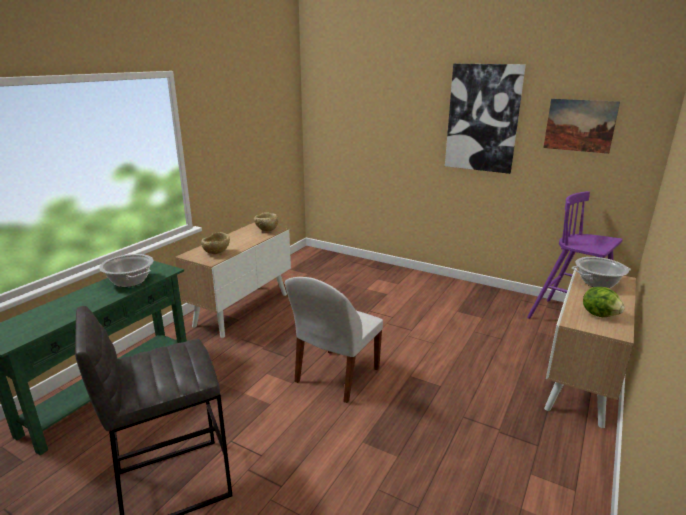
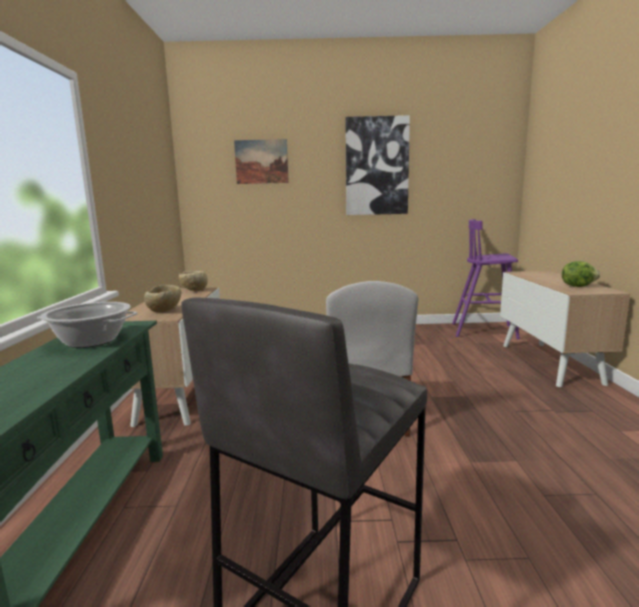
camera: 30 degrees left, 10 degrees down
picture [543,99,620,154] -> picture moved to [234,139,289,184]
cooking pot [572,257,631,288] -> none

